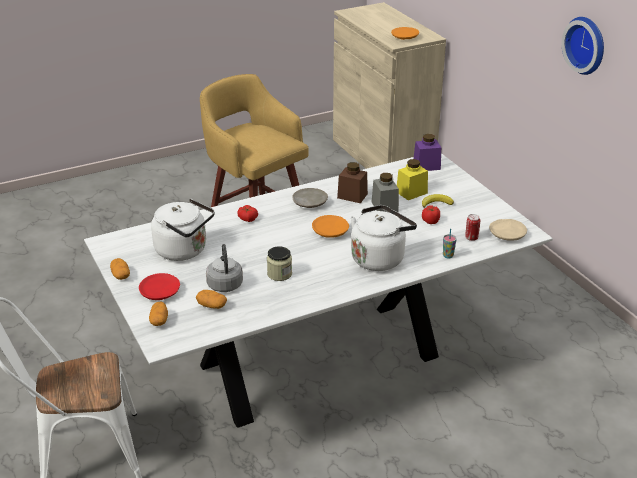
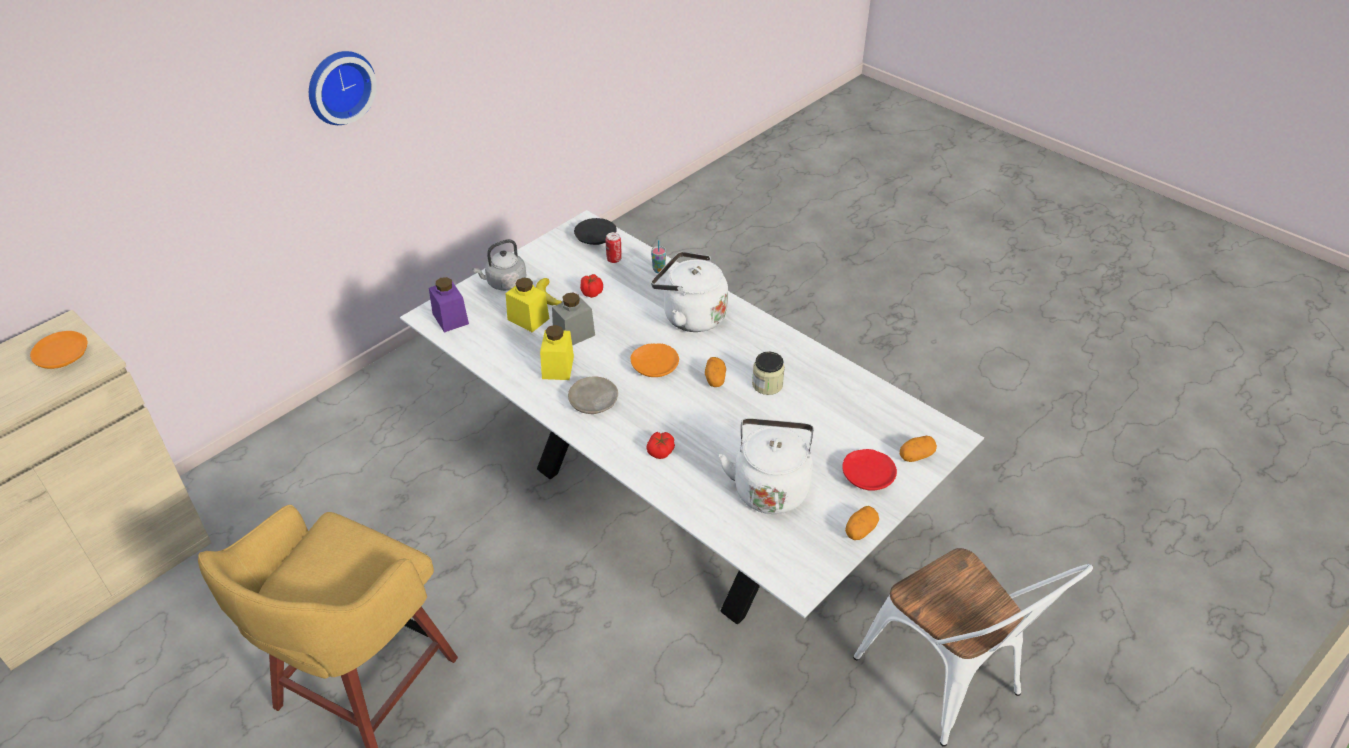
camera: 110 degrees left, 10 degrees up
potato [196,290,227,309] -> potato moved to [705,357,726,387]
grey kettle [206,244,243,292] -> grey kettle moved to [473,239,526,291]
brown jar [337,162,368,203] -> yellow jar [540,325,574,380]
beige plate [489,219,527,241] -> black plate [574,218,617,245]

